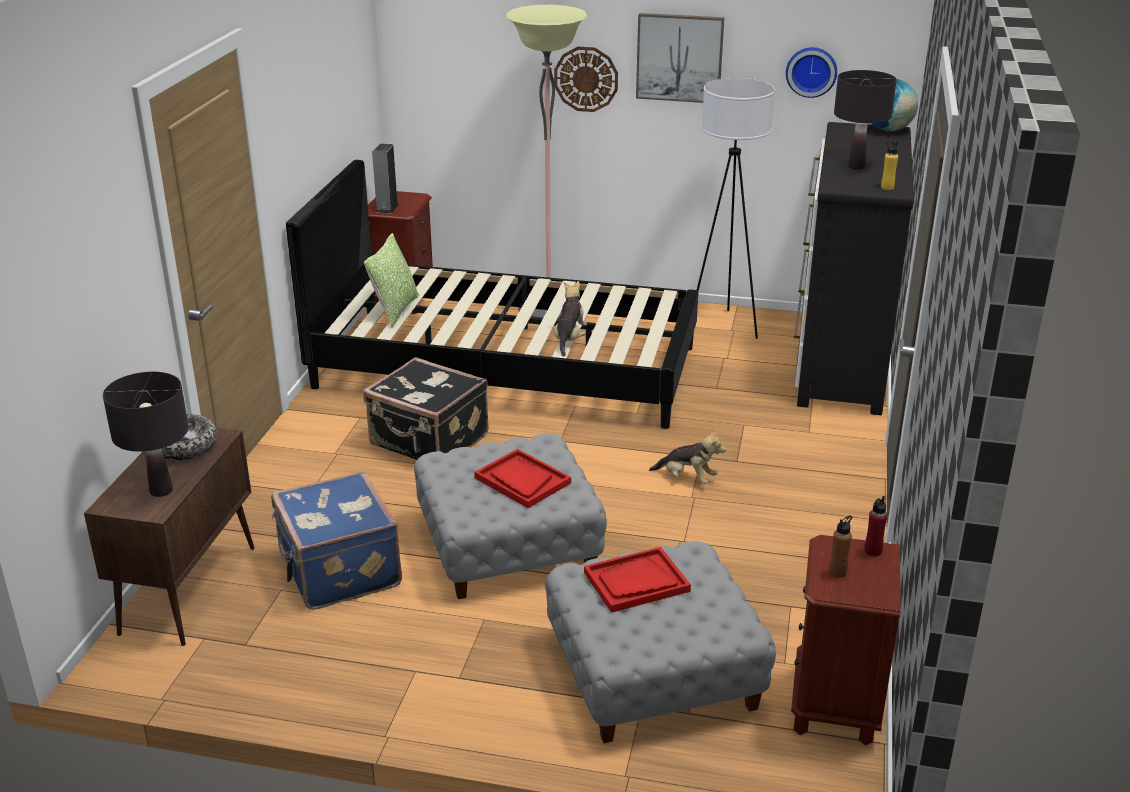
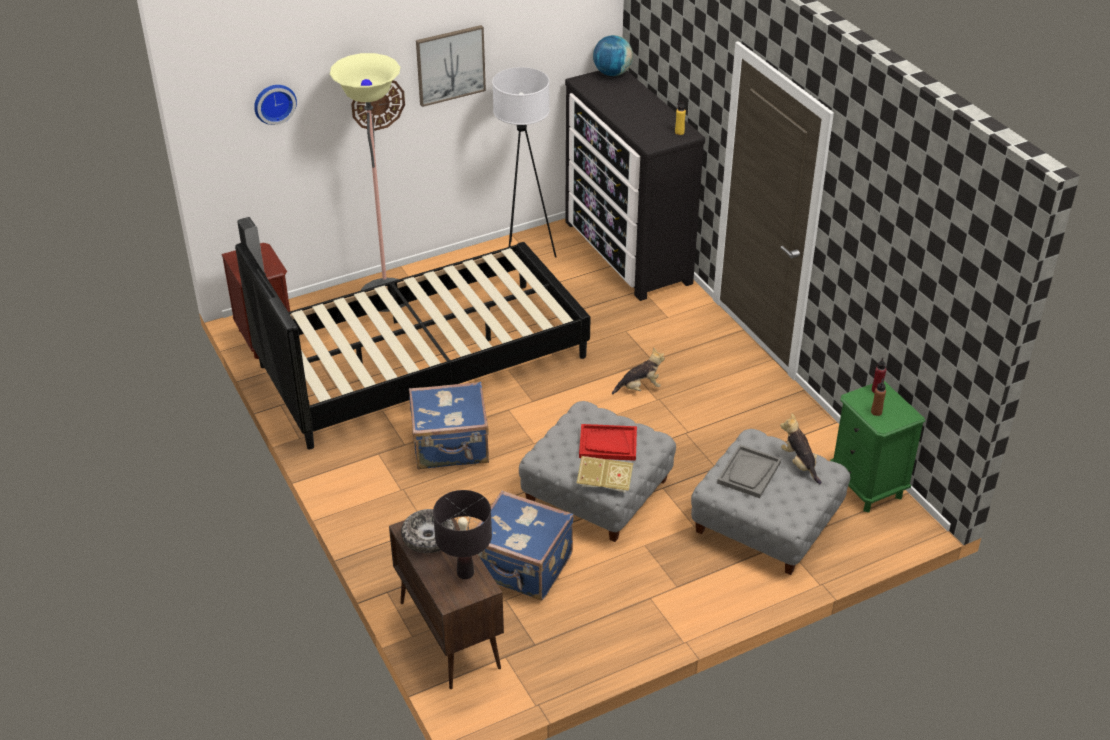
camera: 40 degrees left, 10 degrees up
black suitcase [363,357,489,460] -> blue suitcase [409,381,489,470]
pillow [364,233,419,327] -> none
plush toy [554,281,587,357] -> plush toy moved to [780,413,822,484]
red tray [584,547,691,613] -> grey tray [717,444,781,498]
wall clock [786,47,837,98] -> wall clock moved to [254,85,297,125]
brown nightstand [791,535,901,746] -> green nightstand [830,381,925,512]
black table lamp [834,70,897,169] -> none
none -> book [577,456,633,493]

